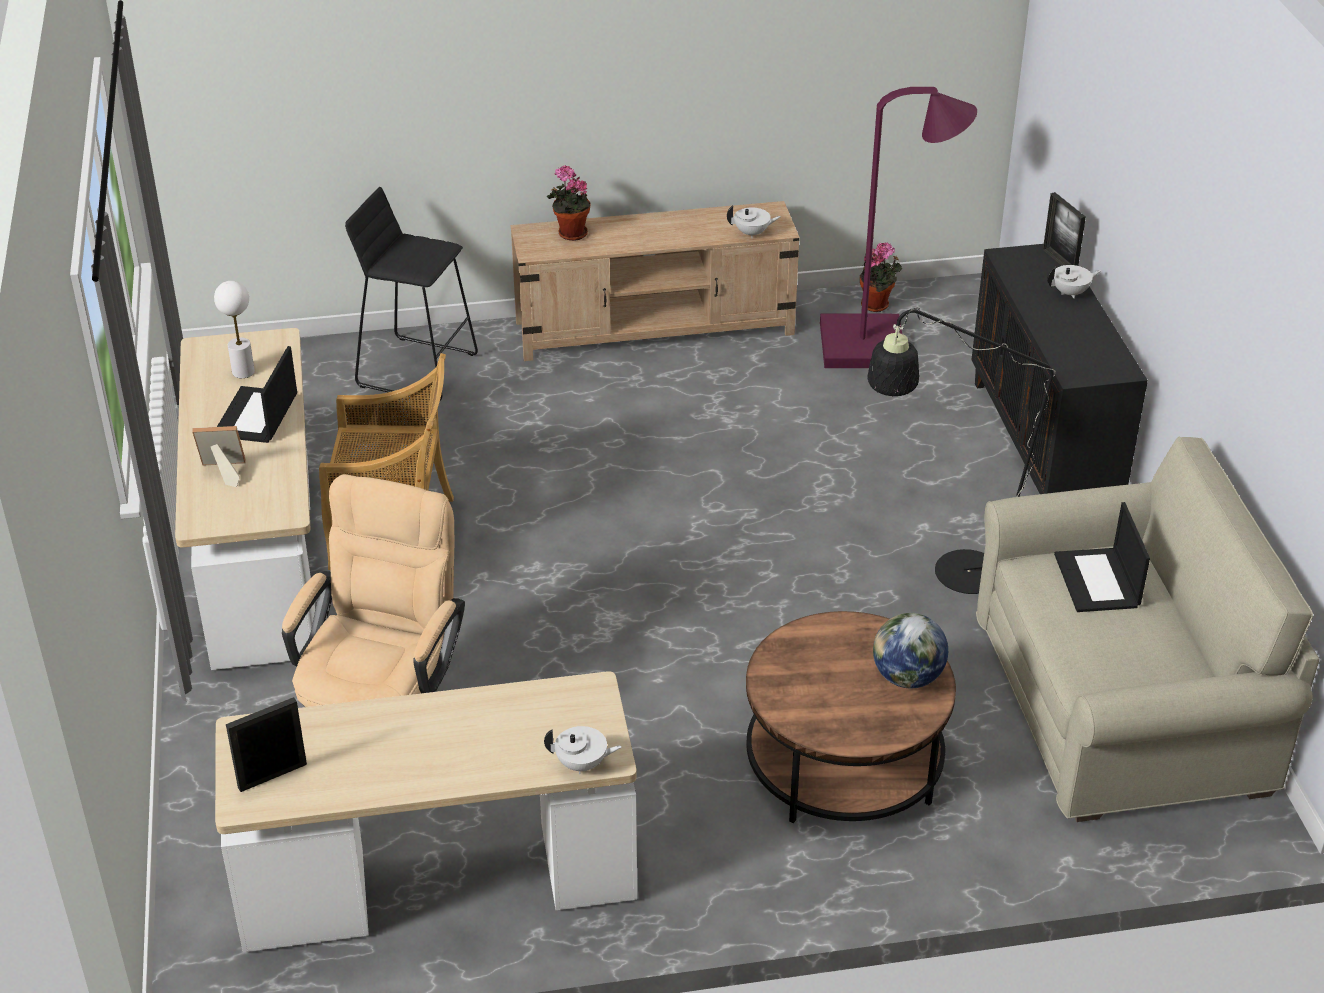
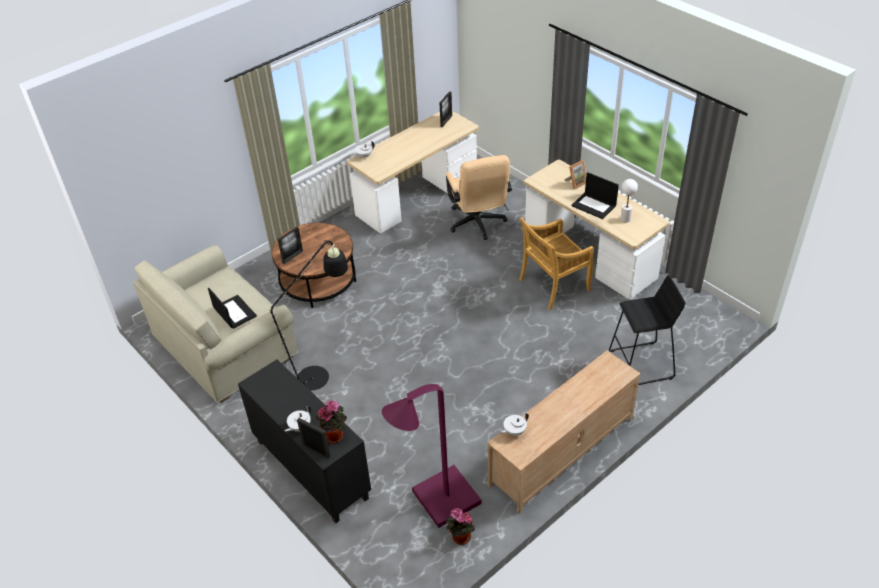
camera: 150 degrees right, 5 degrees up
laptop [217,346,297,443] -> laptop turned 150 degrees clockwise [571,172,619,219]
potted plant [546,165,591,241] -> potted plant moved to [315,400,347,444]
globe [873,613,948,688] -> picture frame [278,227,303,264]

